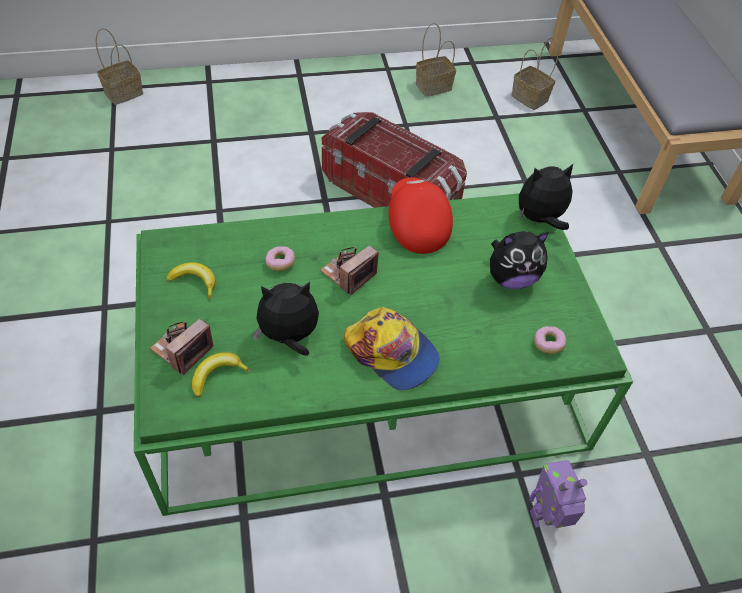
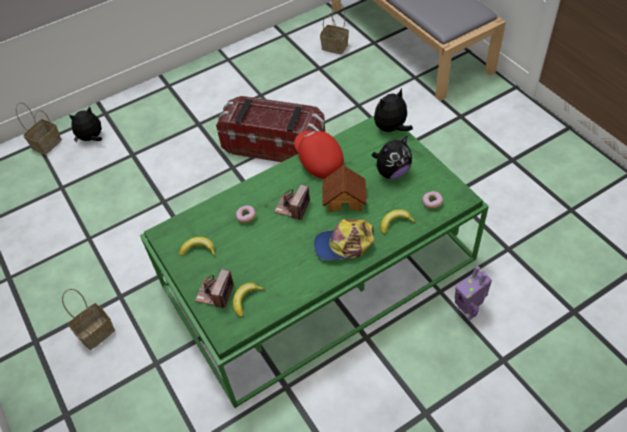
camera: 15 degrees left, 0 degrees up
plush toy [252,282,319,356] -> plush toy moved to [69,106,102,143]
cap [344,307,440,391] -> cap turned 150 degrees clockwise [314,219,374,260]
basket [416,23,456,97] -> basket moved to [62,289,115,350]
toy robot [529,460,588,528] -> toy robot turned 90 degrees counterclockwise [455,266,492,321]
none -> toy house [322,165,367,212]
none -> banana [380,209,416,234]

